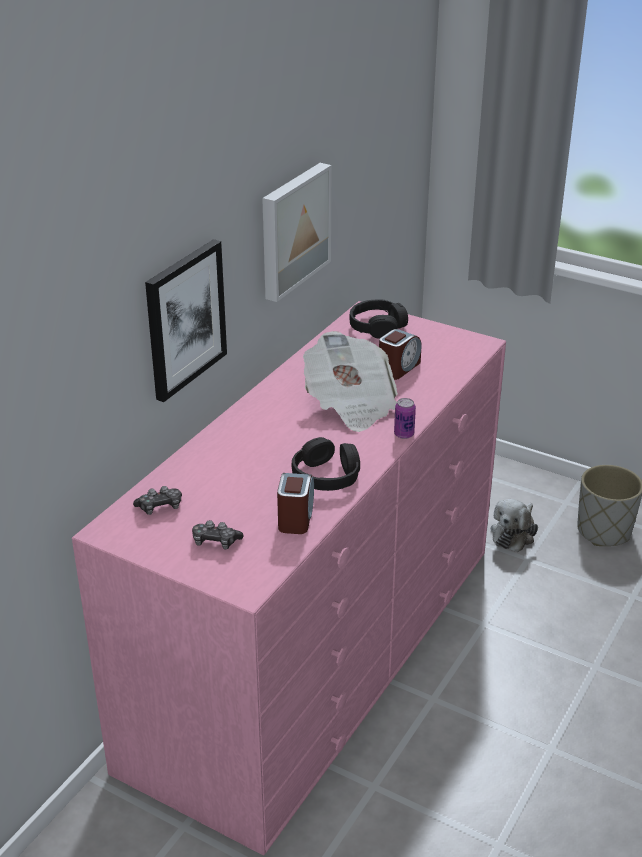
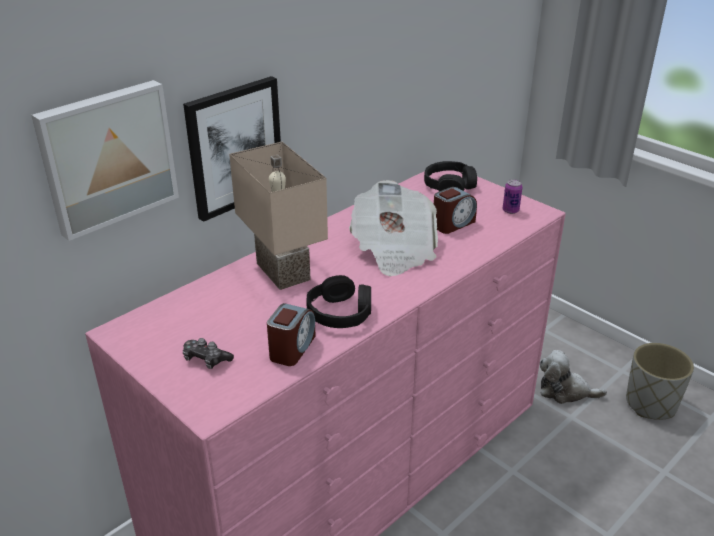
camera: 15 degrees right, 0 degrees up
game controller [133,486,182,515] -> none
picture [262,163,332,302] -> picture moved to [31,80,179,241]
can [394,398,416,439] -> can moved to [502,179,523,214]
plush toy [491,499,538,552] -> plush toy turned 60 degrees clockwise [540,350,607,404]
none -> beige table lamp [229,142,328,290]

